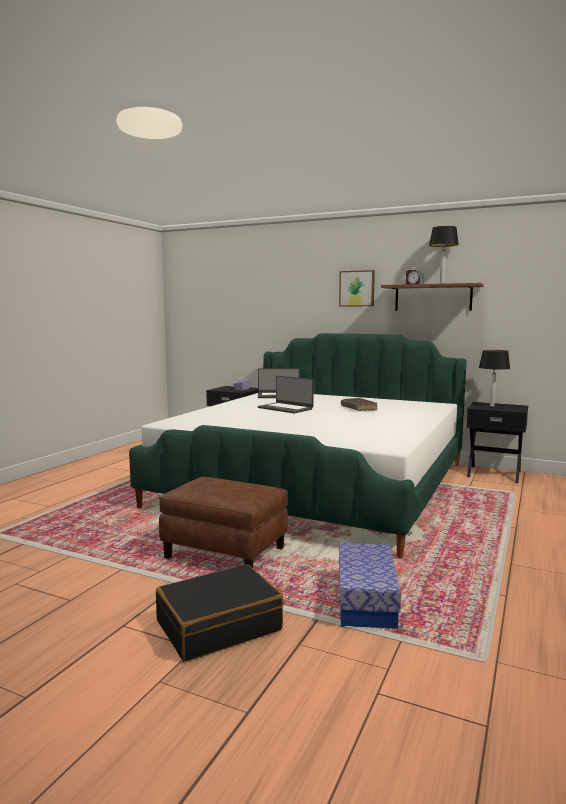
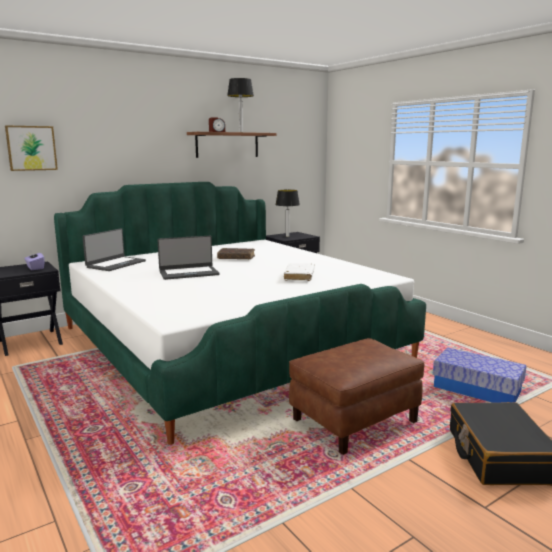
camera: 60 degrees left, 5 degrees up
picture [339,270,375,306] -> picture moved to [5,125,58,171]
none -> white book [284,263,314,281]

